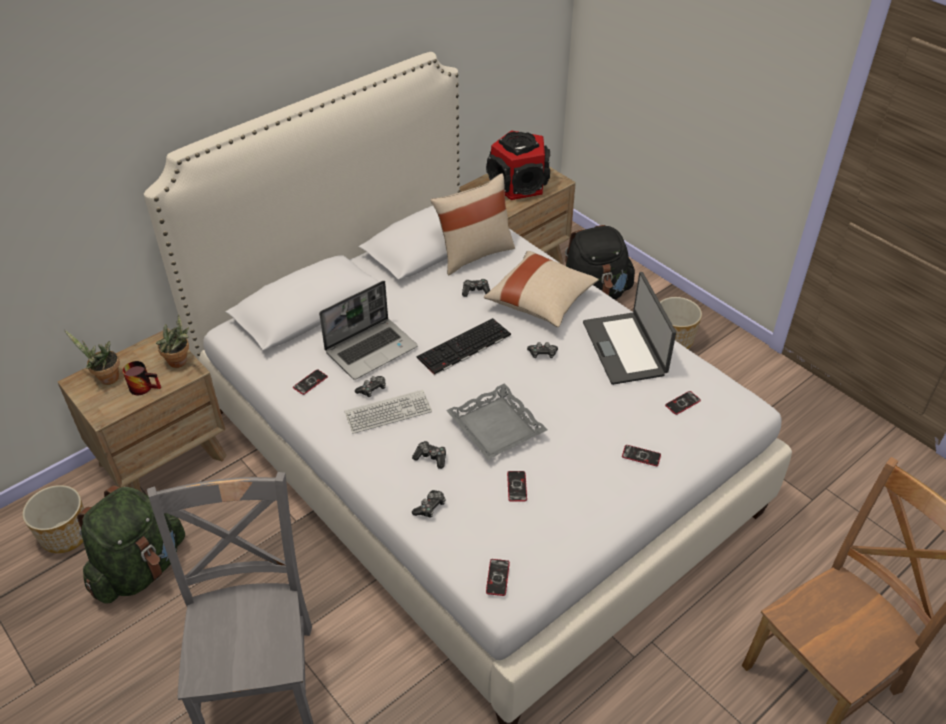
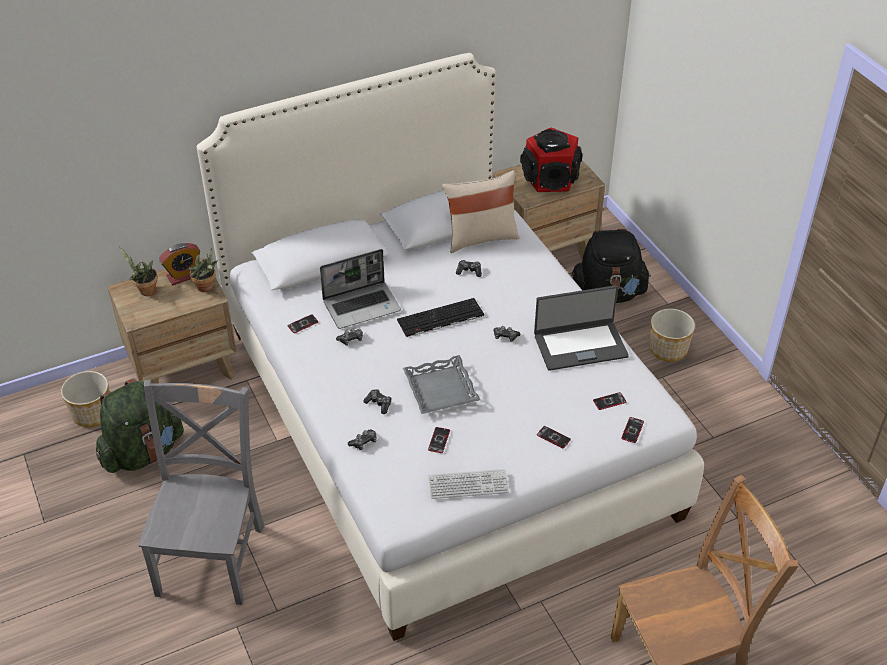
camera: 15 degrees right, 0 degrees up
mug [123,361,161,395] -> none
keyboard [345,390,432,434] -> keyboard moved to [429,469,509,499]
beige pillow [484,251,599,327] -> none
phone [486,559,510,596] -> phone moved to [621,417,644,443]
laptop [583,272,676,385] -> laptop turned 105 degrees counterclockwise [534,285,629,371]
none -> alarm clock [159,243,200,285]

